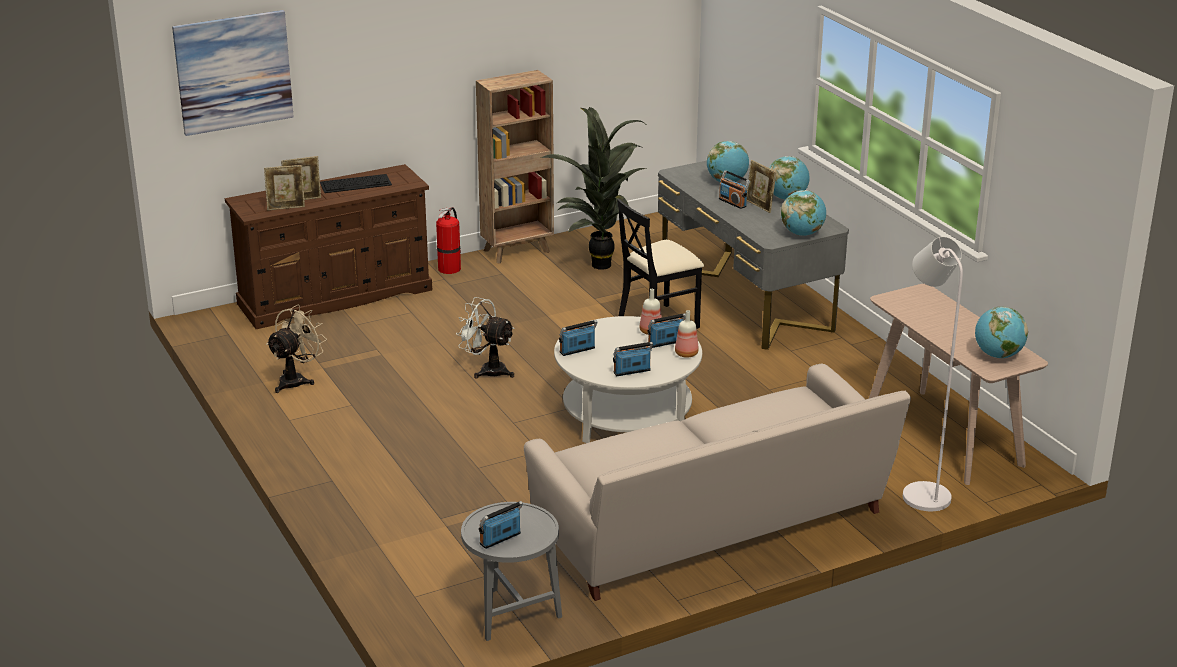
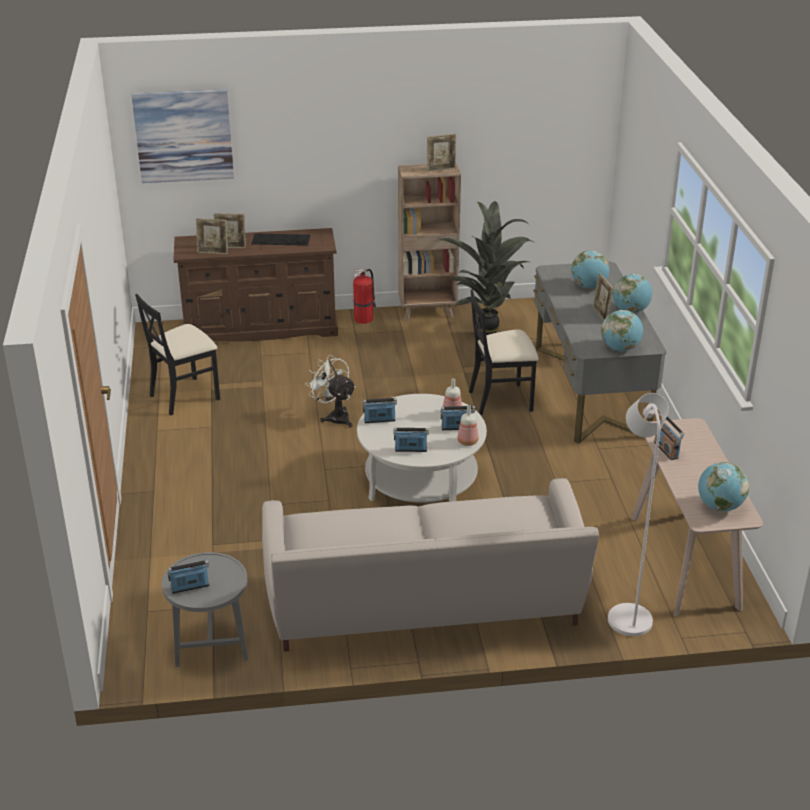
camera: 20 degrees right, 5 degrees up
beige fan [266,305,327,393] -> black chair [135,294,220,416]
radio [719,170,750,209] -> radio moved to [654,416,685,460]
none -> picture frame [427,134,456,172]

